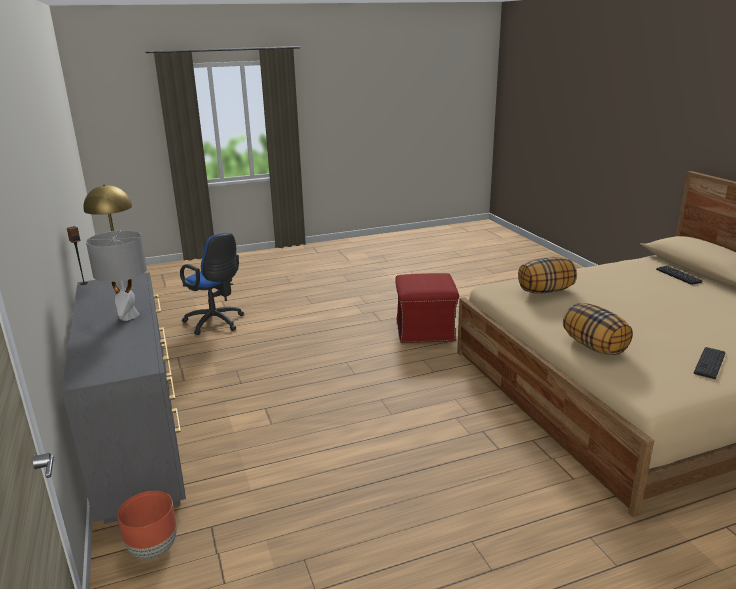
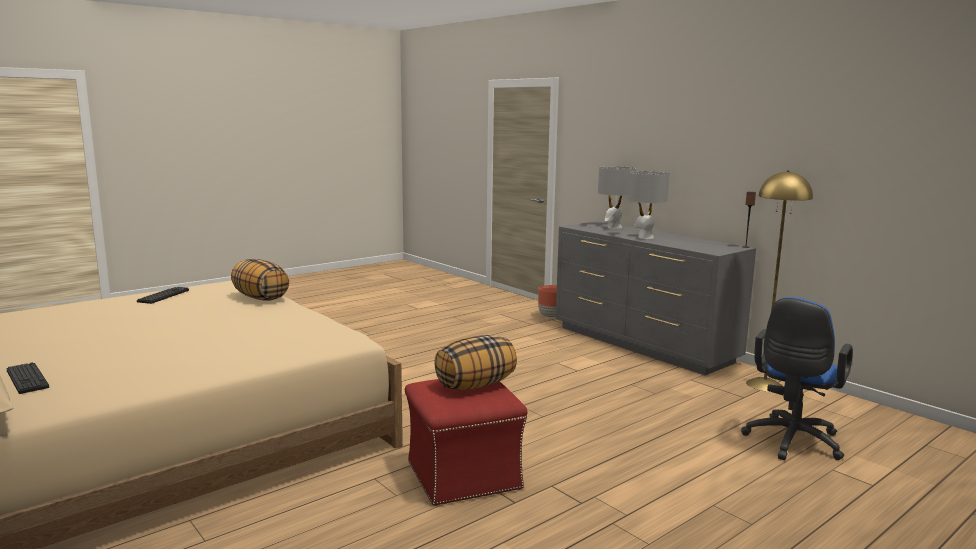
camera: 160 degrees right, 10 degrees down
blue office chair [180,233,244,335] -> blue office chair turned 75 degrees counterclockwise [741,297,853,460]
pillow [518,257,577,293] -> pillow moved to [434,335,517,390]
none -> grey table lamp [598,166,636,229]

